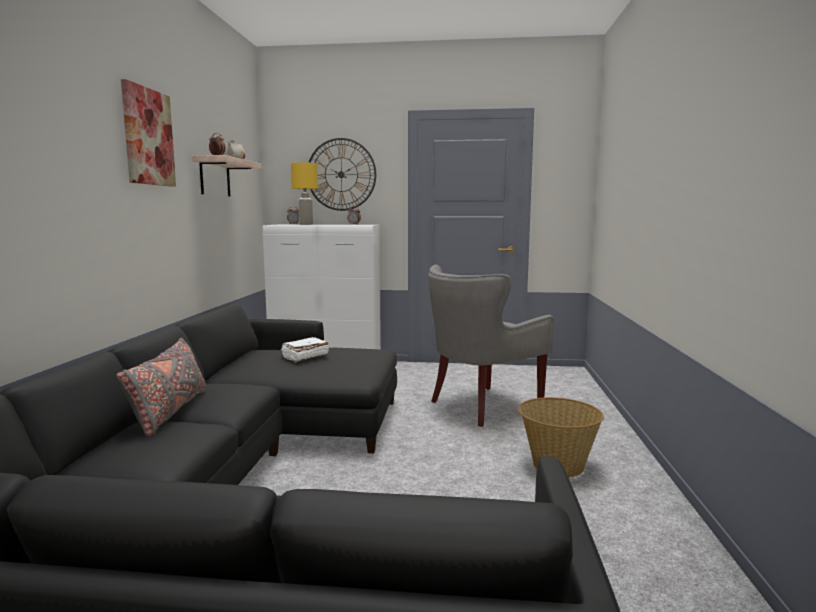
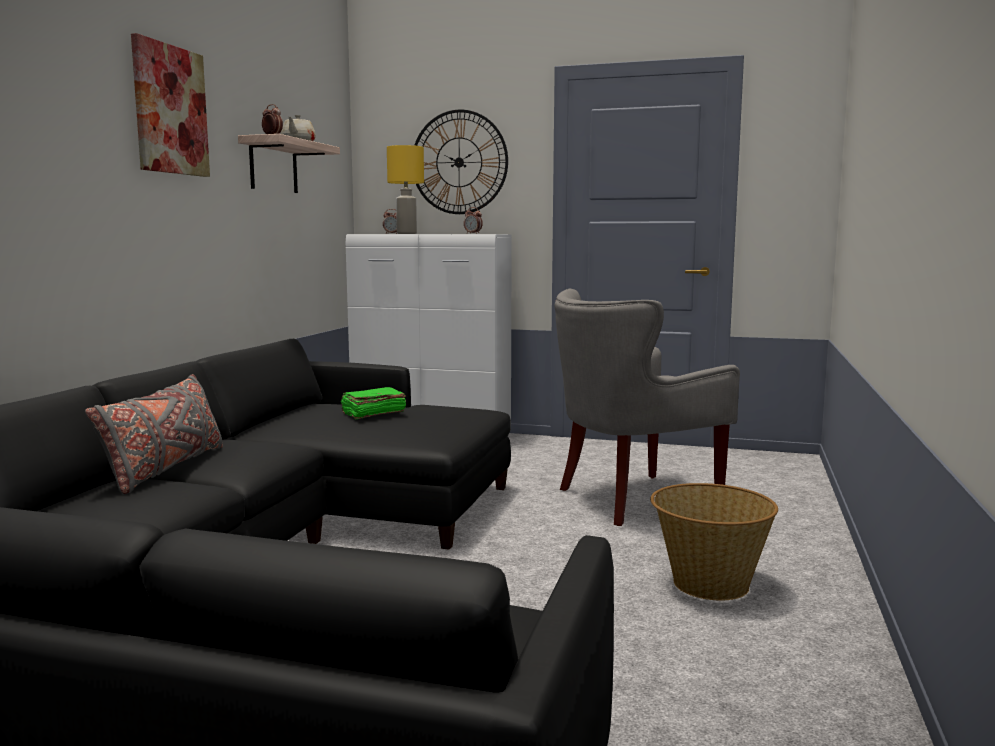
camera: 10 degrees right, 0 degrees up
white book [281,337,329,362] -> green book [340,387,406,419]

